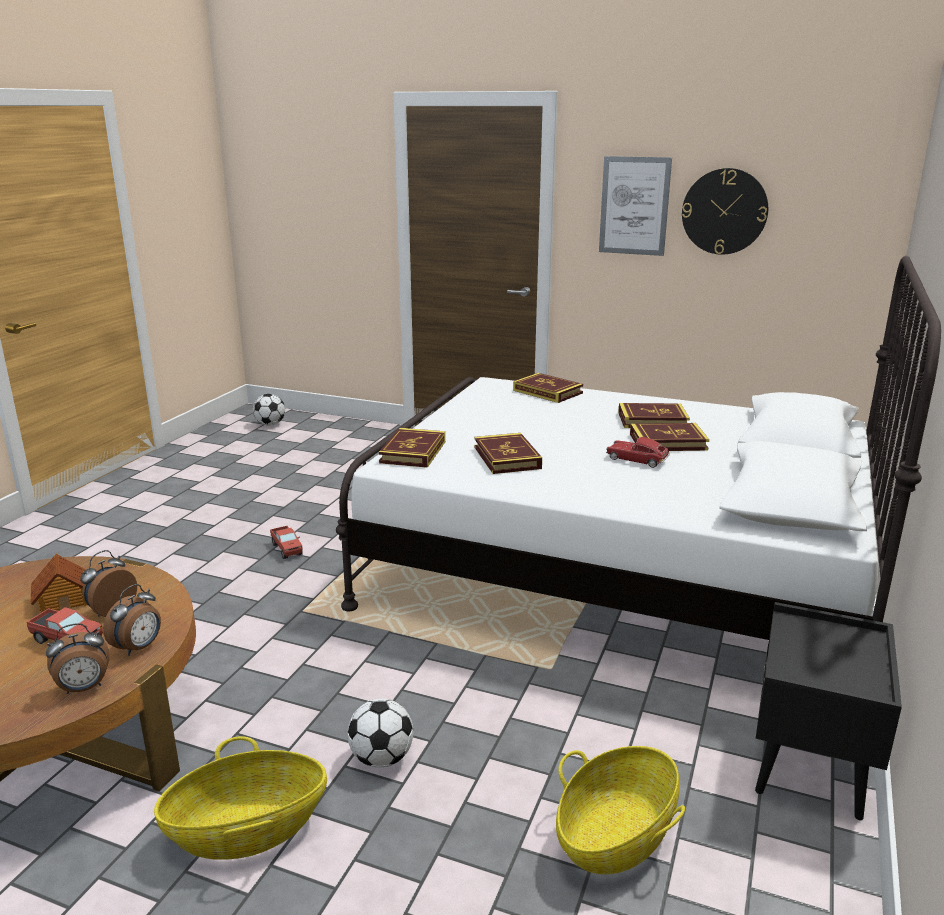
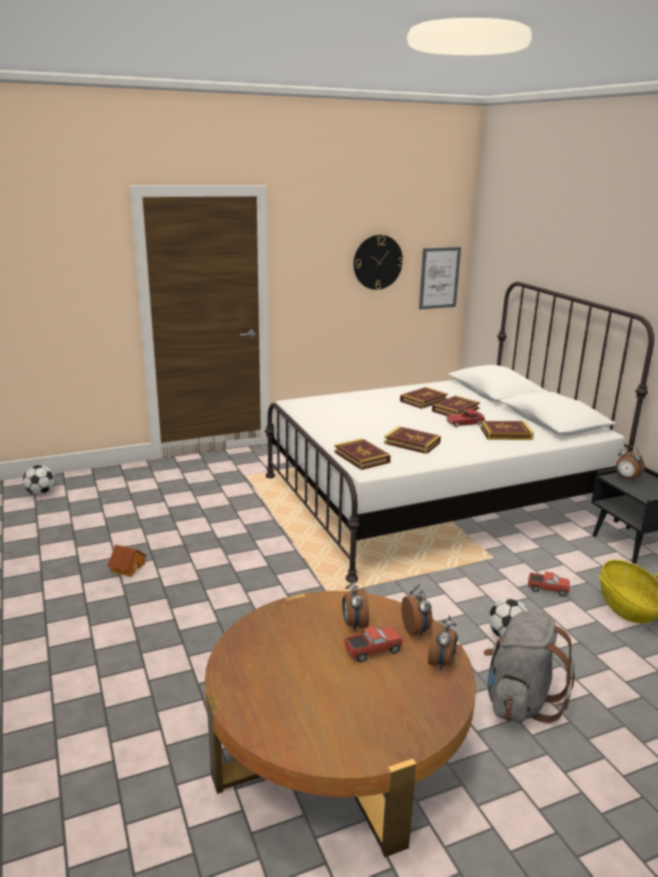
camera: 45 degrees left, 0 degrees up
toy house [31,554,88,613] -> toy house moved to [107,545,147,577]
basket [154,736,327,860] -> grey backpack [484,611,575,723]
toy truck [270,526,303,559] -> toy truck moved to [528,571,570,597]
book [513,373,583,403] -> book moved to [480,421,534,440]
picture [599,156,672,256] -> picture moved to [419,247,461,309]
none -> alarm clock [616,446,645,481]

